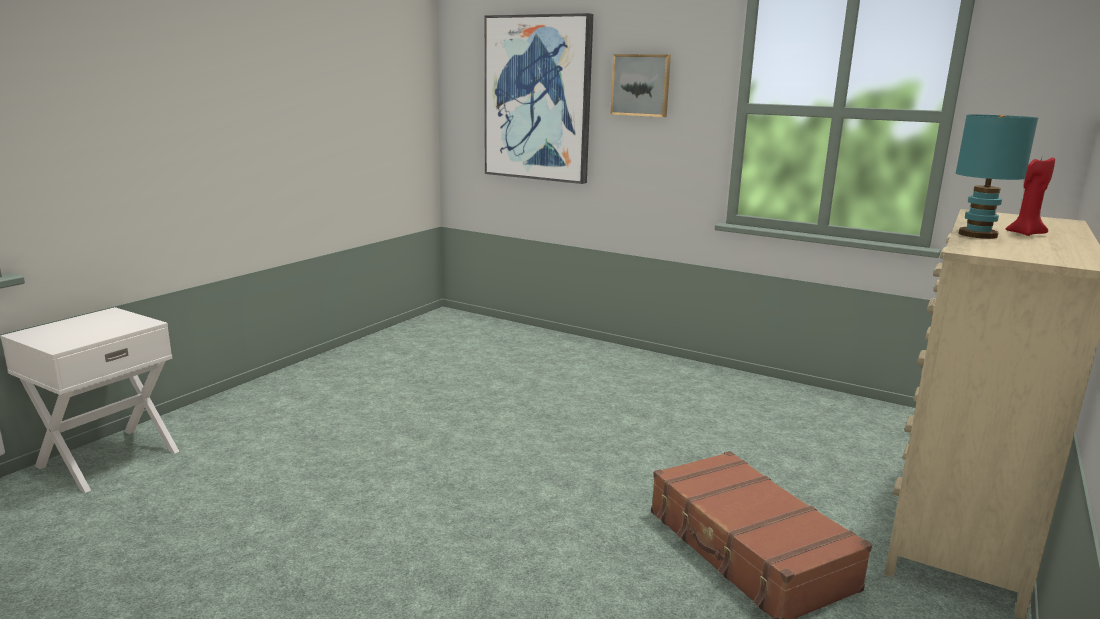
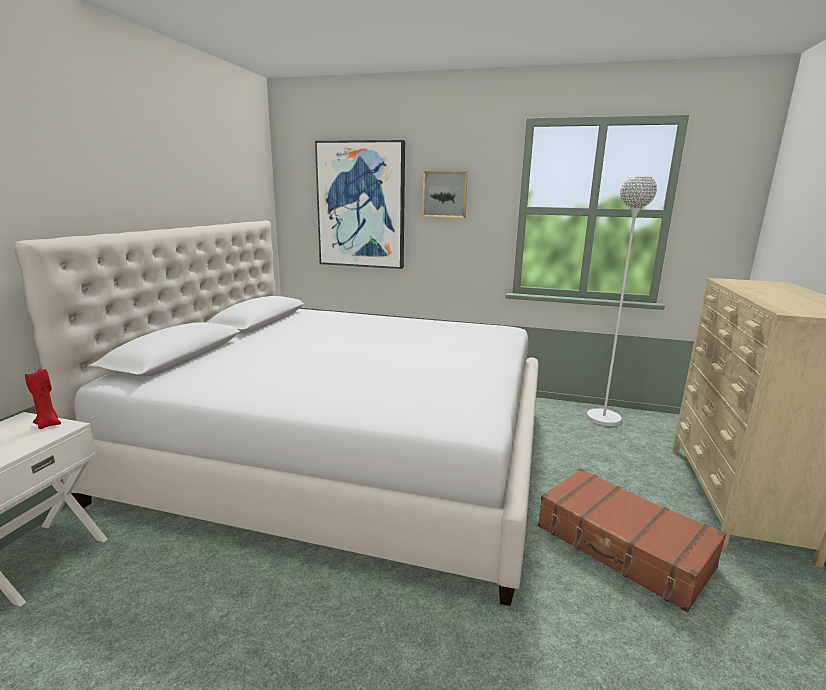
camera: 15 degrees left, 0 degrees up
turquoise table lamp [956,115,1038,239] -> none
red candle [1006,154,1055,236] -> red candle moved to [25,369,61,429]
none -> white bed [14,220,539,606]
none -> white floor lamp [587,176,657,426]

